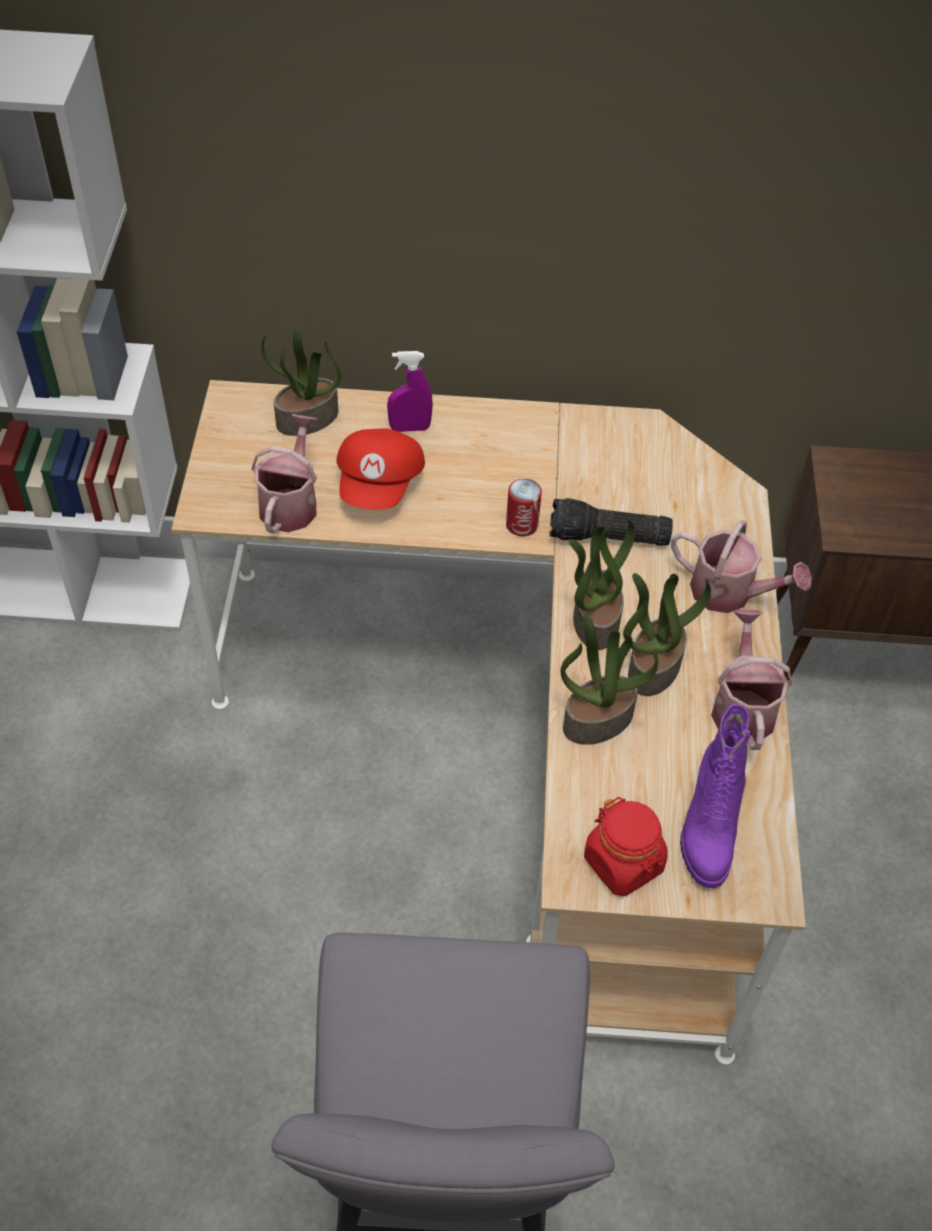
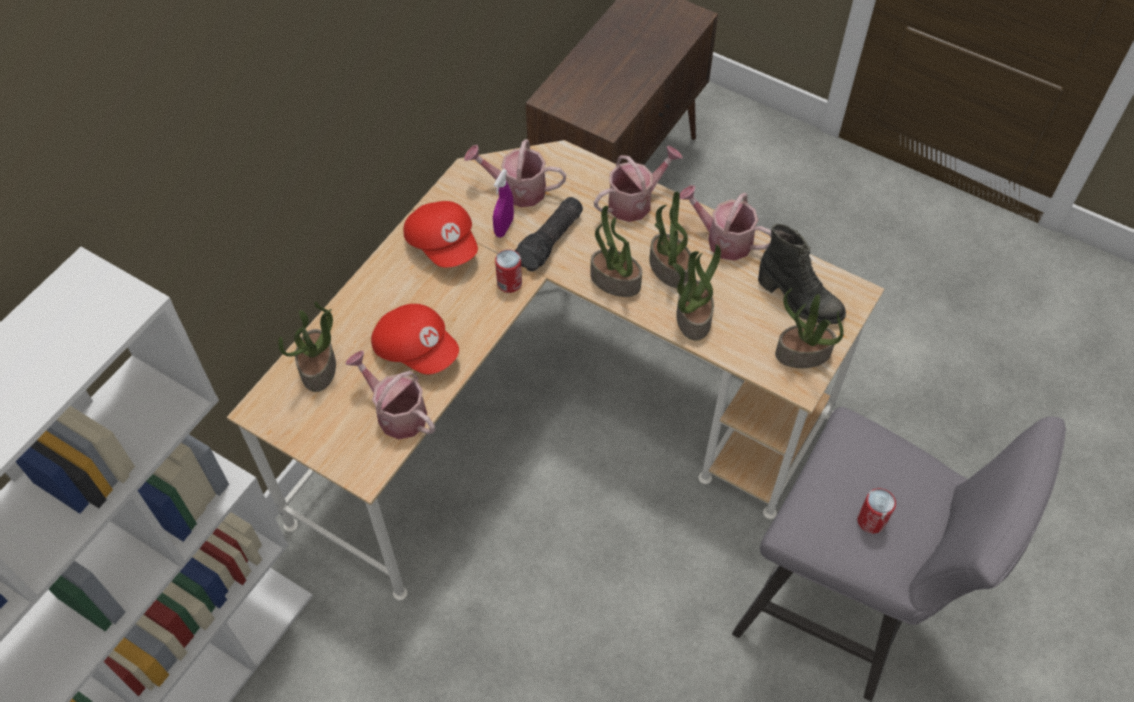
camera: 60 degrees left, 5 degrees up
purple spray bottle [387,351,433,432] -> purple spray bottle moved to [493,169,514,237]
red jar [584,797,668,896] -> potted plant [775,288,844,368]
purple boot [680,704,750,889] -> black boot [758,224,846,324]
none -> red cap [403,201,478,267]
none -> watering can [464,139,566,207]
none -> can [857,488,896,533]

